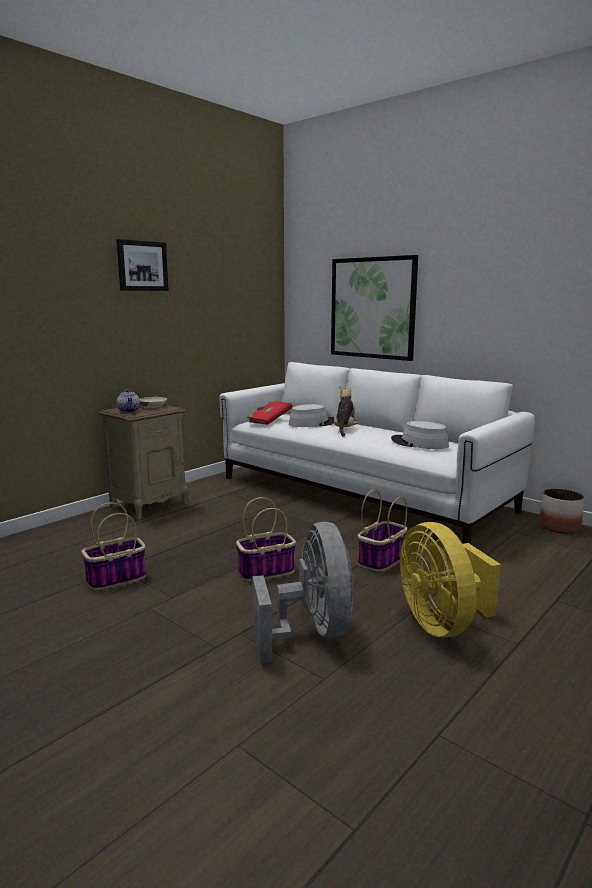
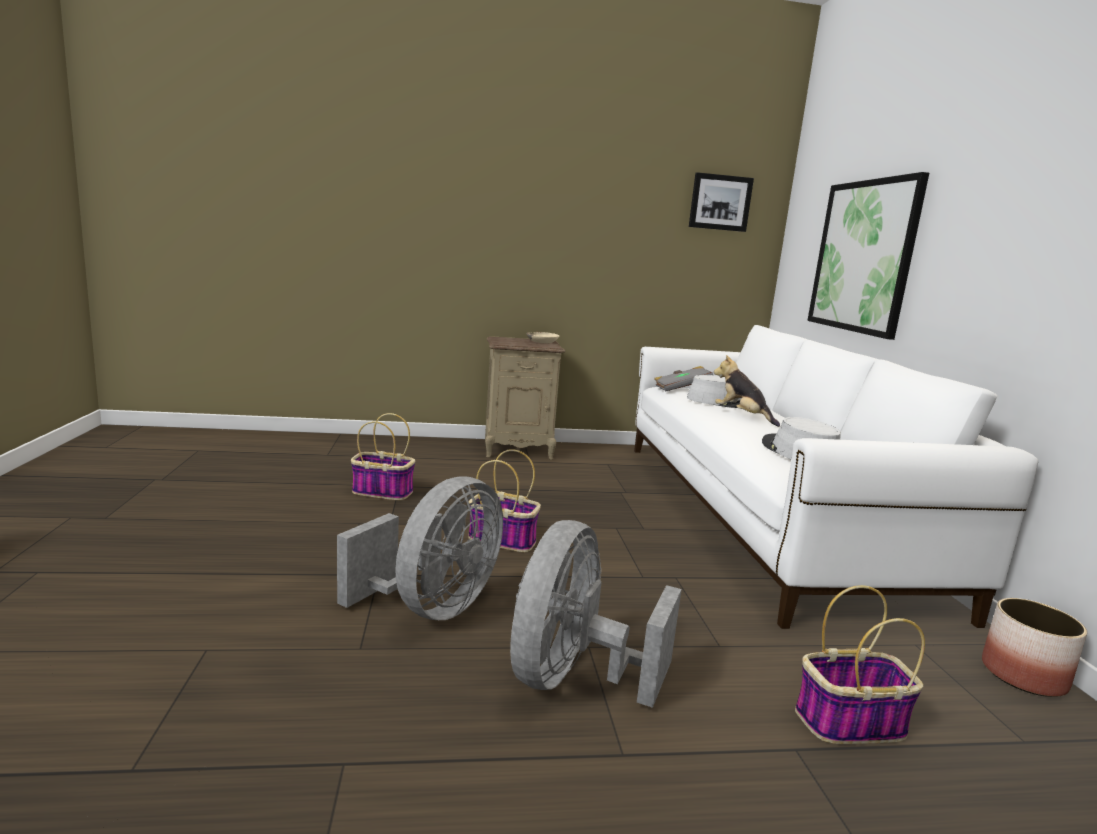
camera: 40 degrees right, 0 degrees up
picture [116,239,169,291] -> picture moved to [689,172,754,232]
teapot [117,389,140,413] -> none
red book [248,400,292,425] -> grey book [654,366,713,391]
plush toy [334,386,358,437] -> plush toy turned 90 degrees counterclockwise [714,355,780,427]
basket [358,490,407,572] -> basket moved to [795,585,925,744]
yellow fan [400,522,501,638] -> grey fan [510,520,682,708]

